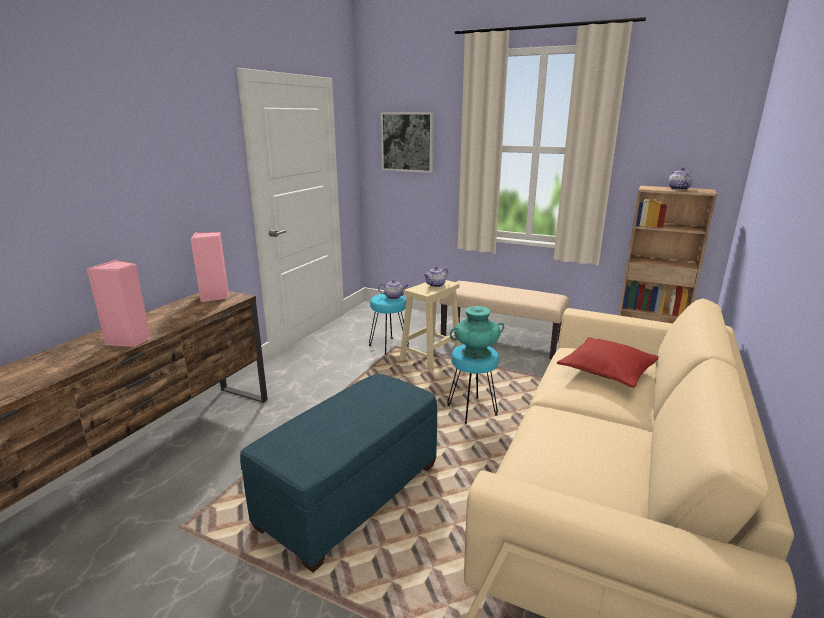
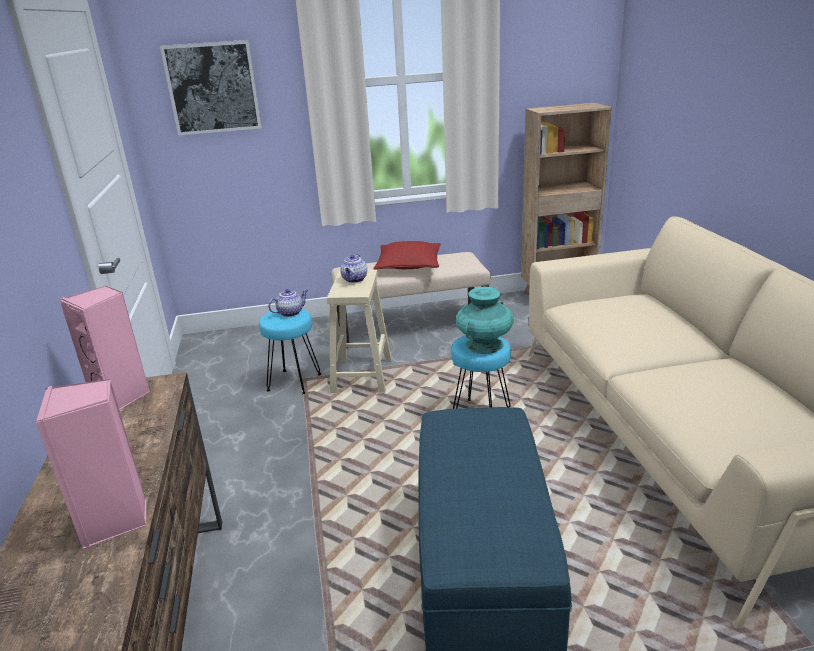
camera: 35 degrees left, 5 degrees up
red pillow [557,337,659,388] -> red pillow moved to [374,241,441,269]
teapot [668,168,693,190] -> none

